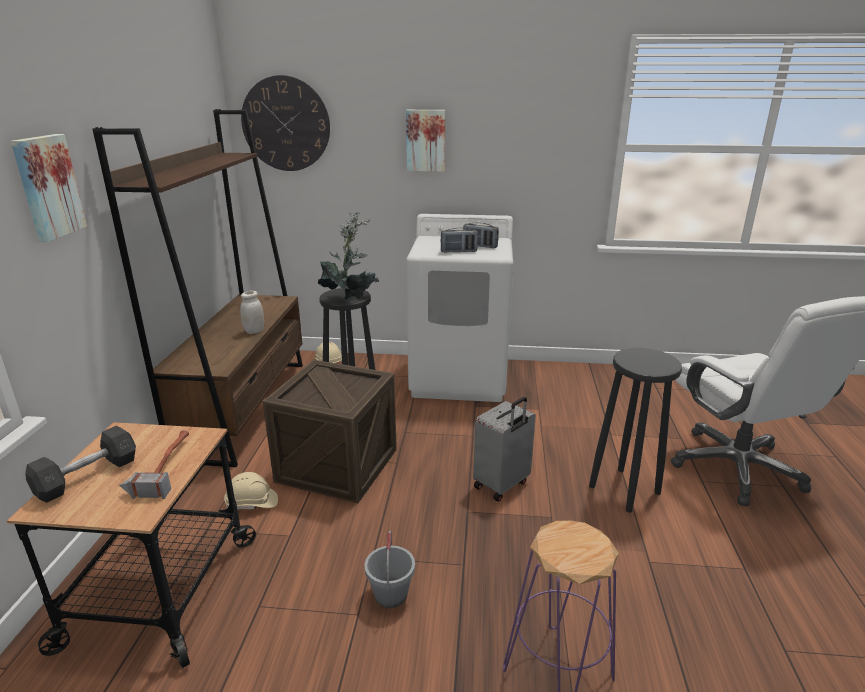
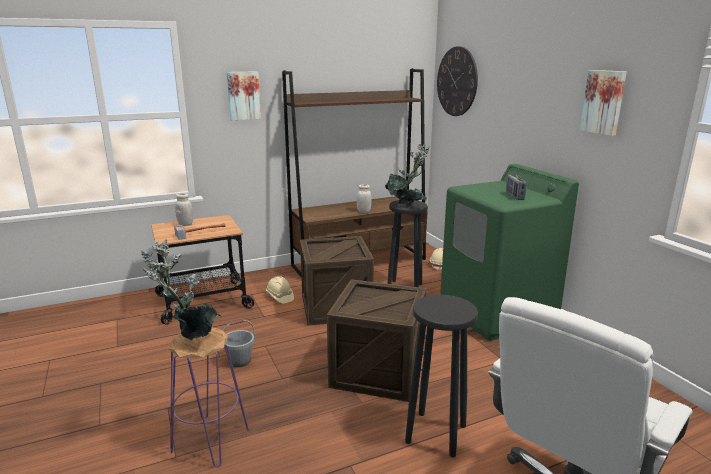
camera: 60 degrees right, 5 degrees down
grey dumbbell [25,425,136,503] -> white jar [175,193,193,226]
picture [406,110,445,172] -> picture moved to [580,70,627,136]
white washing machine [406,214,514,402] -> green washing machine [440,164,579,341]
radio [441,228,478,253] -> none
grey suitcase [473,397,536,501] -> crate [327,279,426,402]
none -> potted plant [141,239,221,340]

